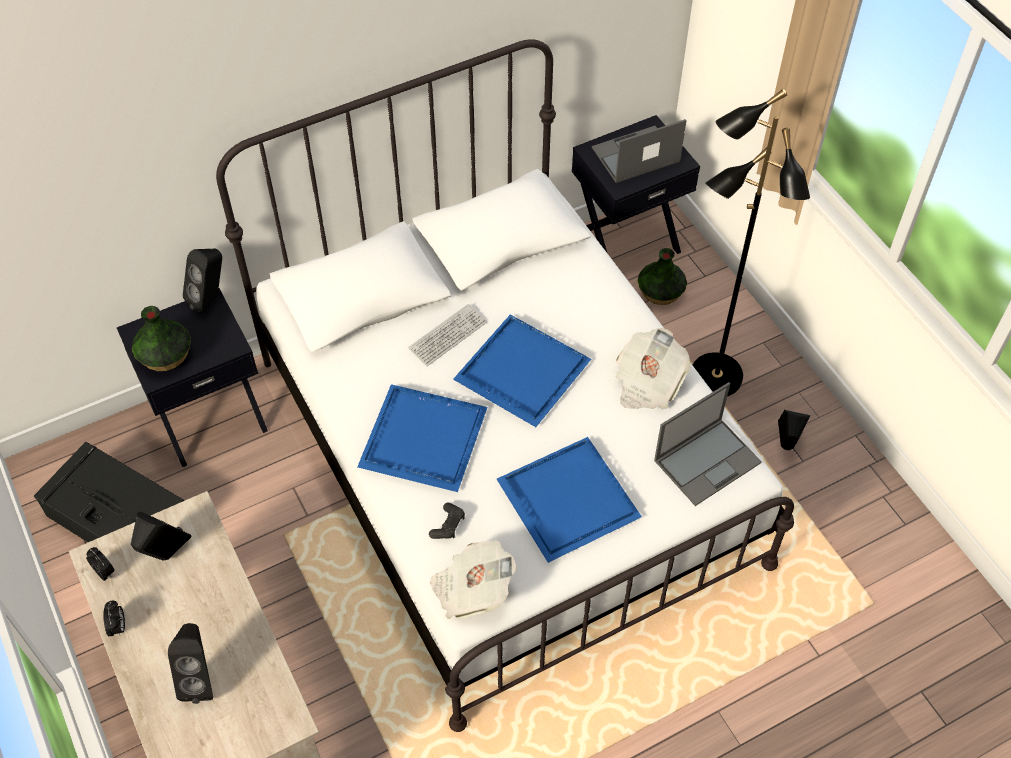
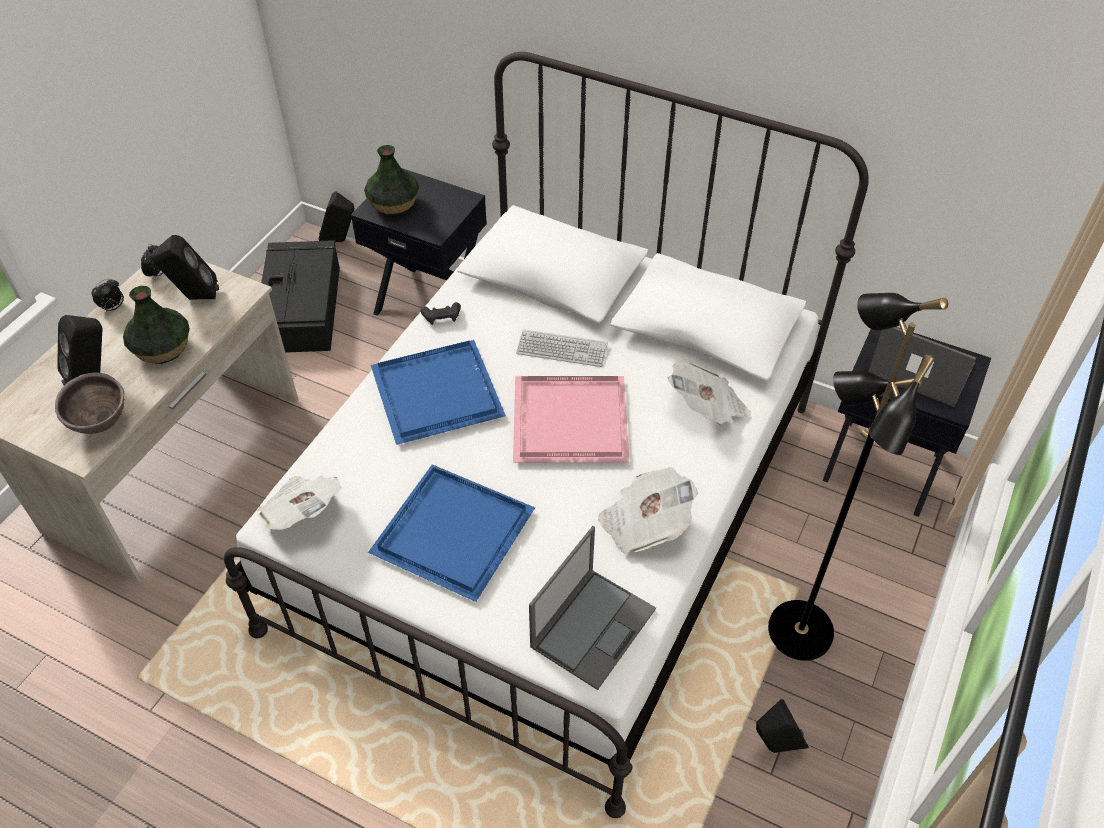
camera: 55 degrees right, 5 degrees down
black speaker [183,249,222,314] -> black speaker moved to [319,191,354,242]
black game controller [429,503,465,539] -> black game controller moved to [421,302,461,325]
blue tray [453,315,591,427] -> pink tray [513,376,629,463]
vase [638,248,687,305] -> vase moved to [123,286,190,364]
laptop [654,382,762,506] -> laptop turned 75 degrees counterclockwise [529,526,656,690]
none -> brown bowl [55,373,125,434]
none -> newspaper [668,360,751,425]

